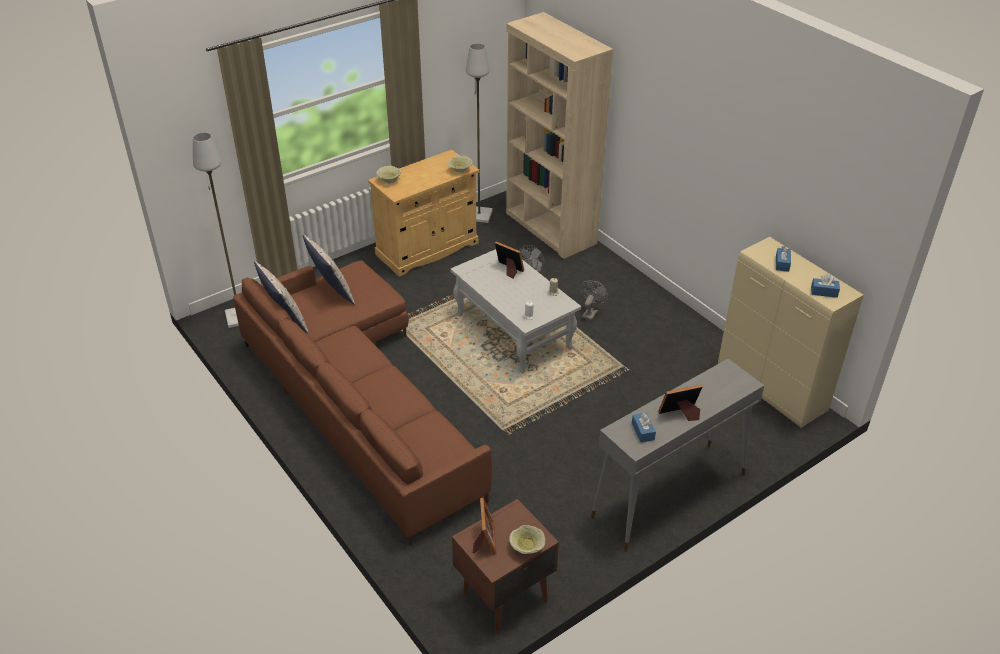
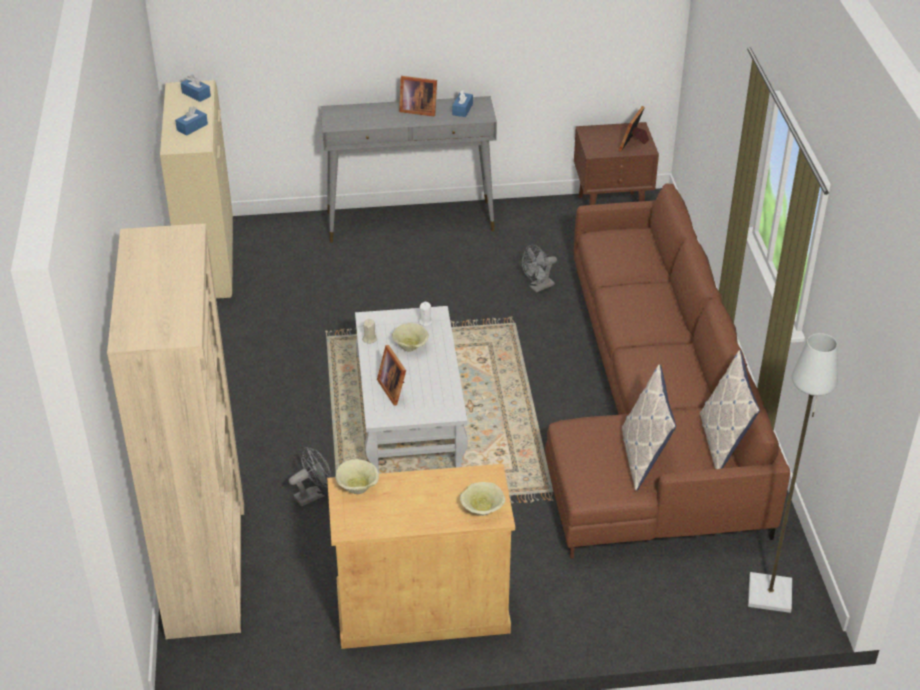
camera: 150 degrees left, 0 degrees up
grey floor lamp [466,43,493,223] -> none
beige bowl [509,525,545,554] -> beige bowl moved to [392,323,429,352]
grey fan [580,280,609,321] -> grey fan moved to [522,245,557,293]

